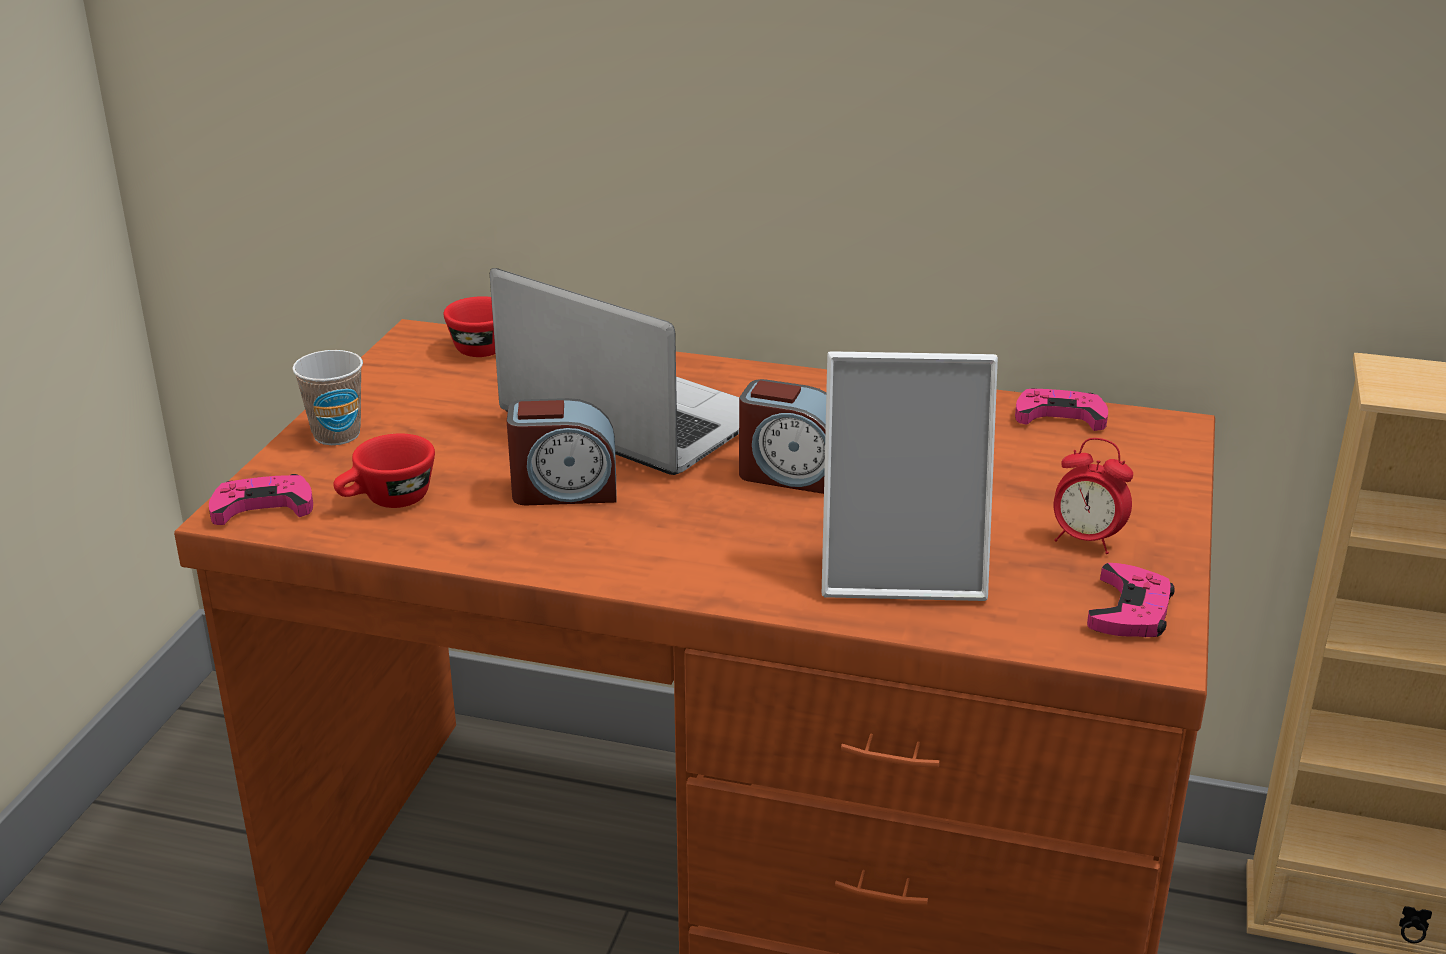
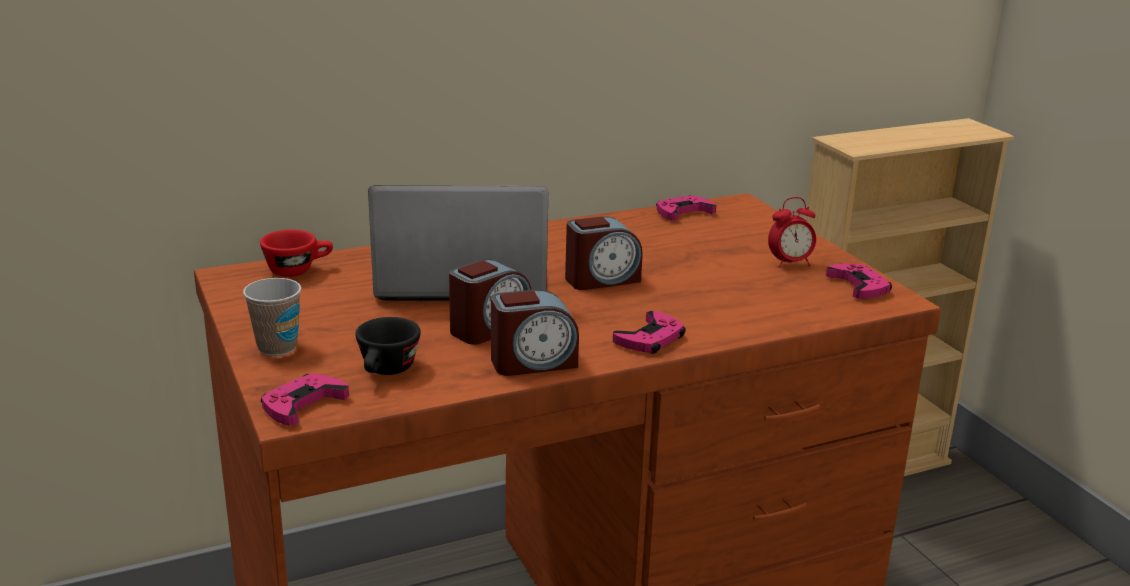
camera: 40 degrees left, 5 degrees down
red cup [333,433,435,508] -> black cup [355,317,421,375]
picture frame [822,351,998,601] -> none
none -> alarm clock [491,290,579,376]
none -> pink game controller [613,311,686,354]

